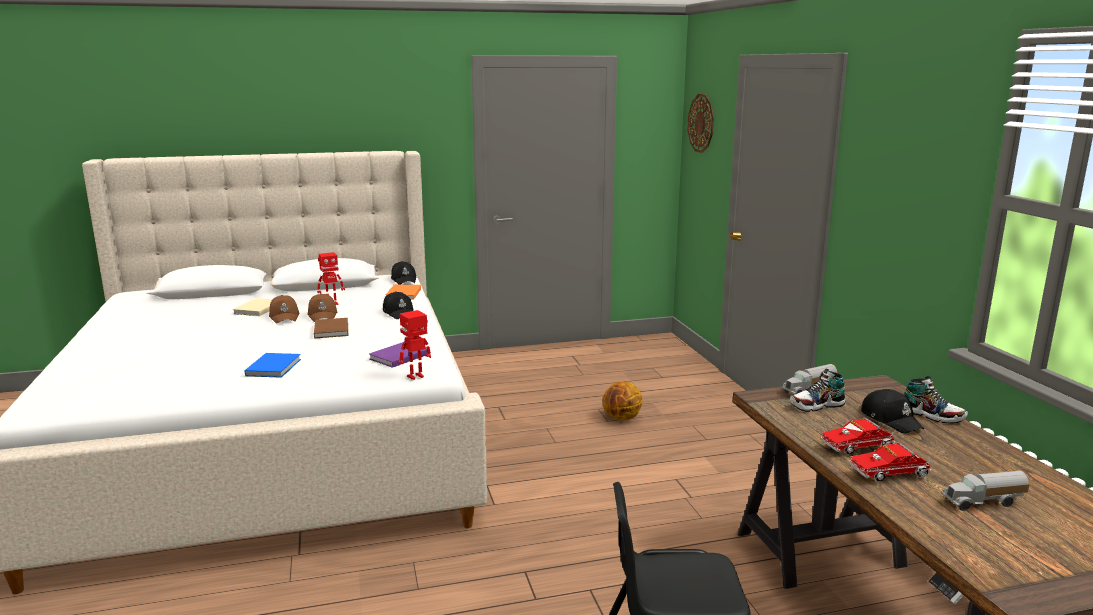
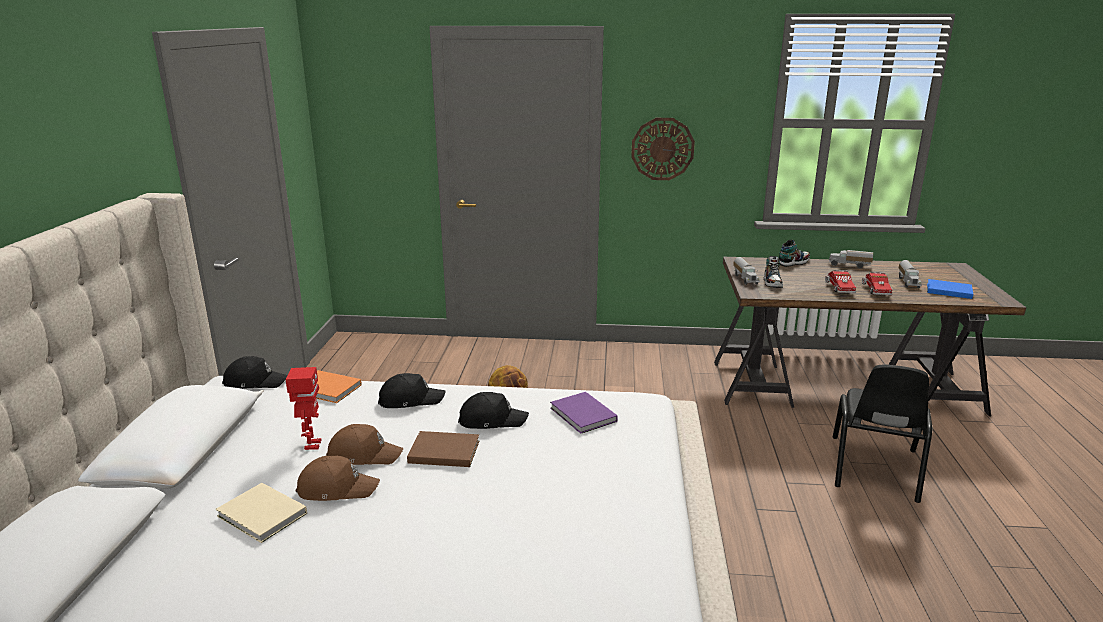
camera: 70 degrees left, 5 degrees up
blue book [245,353,301,378] -> blue book moved to [927,279,973,299]
toy robot [397,310,431,380] -> none
wall clock [687,94,714,153] -> wall clock moved to [631,118,695,180]
black cap [861,389,925,434] -> black cap moved to [458,392,529,429]
none -> toy truck [829,250,873,268]

